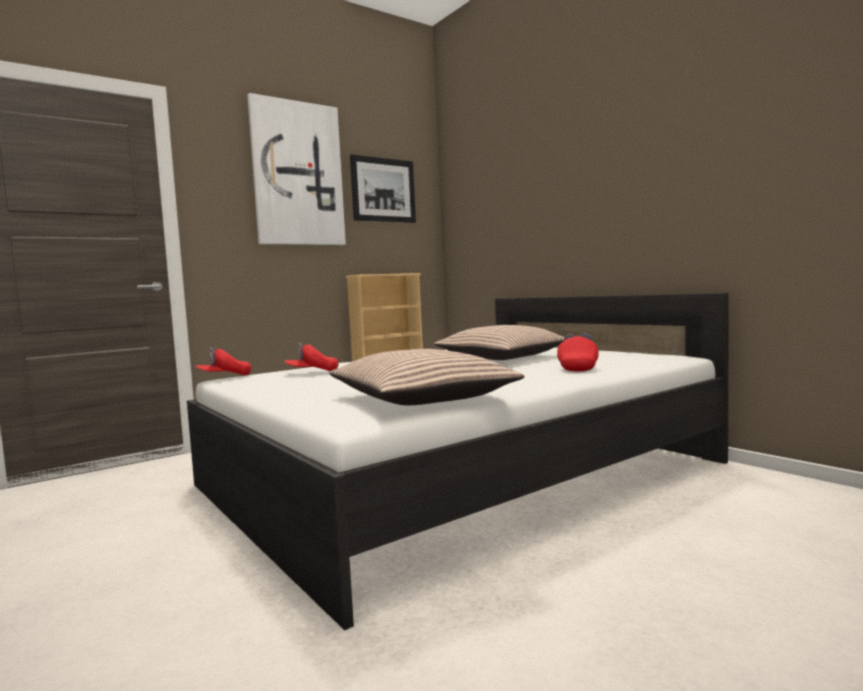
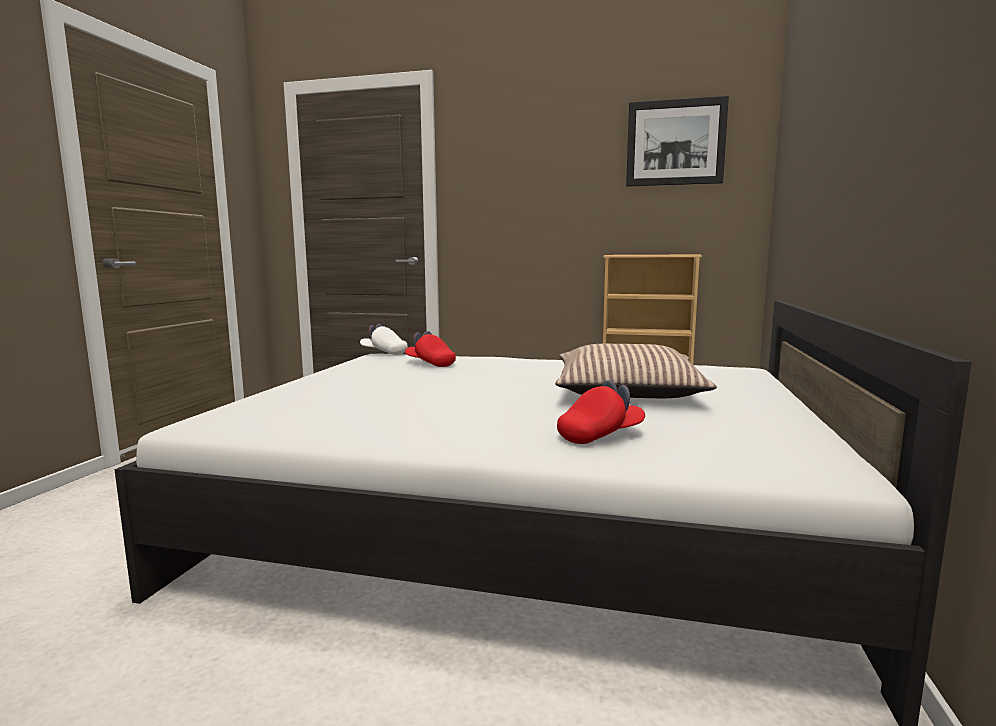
camera: 50 degrees right, 5 degrees up
red cap [195,347,251,376] -> white cap [360,324,408,355]
picture [247,93,346,245] -> none
pillow [330,349,524,405] -> none

